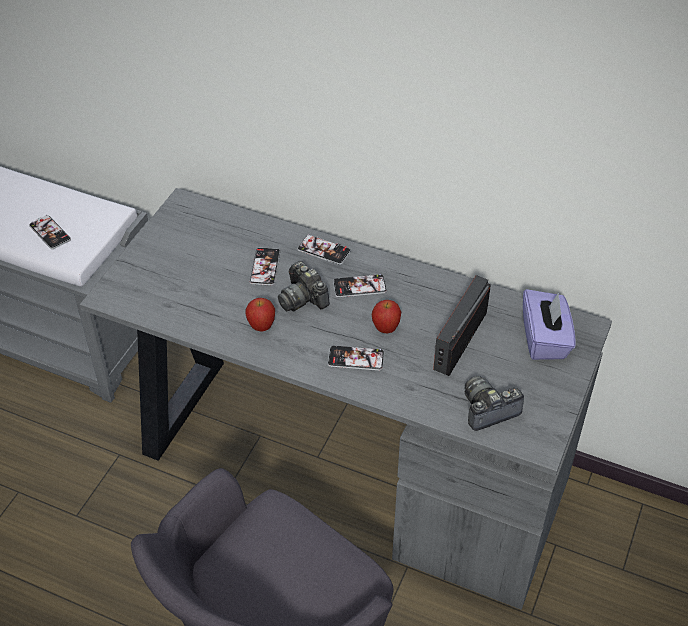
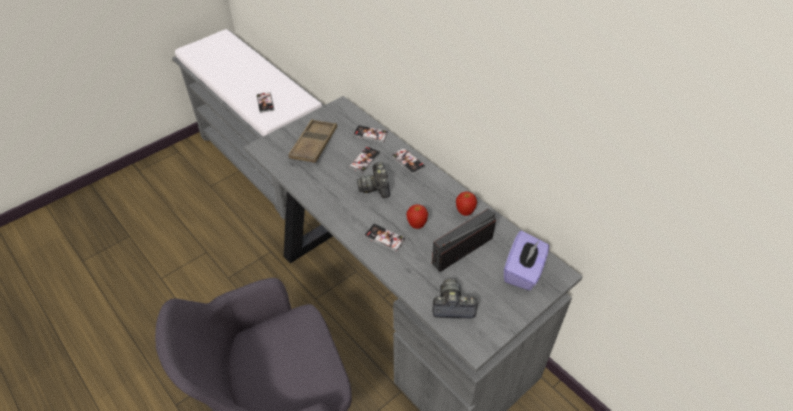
camera: 25 degrees right, 0 degrees up
apple [245,298,275,331] -> apple moved to [456,192,477,216]
phone [333,274,387,298] -> phone moved to [353,125,389,142]
none -> brown tray [288,119,337,163]

